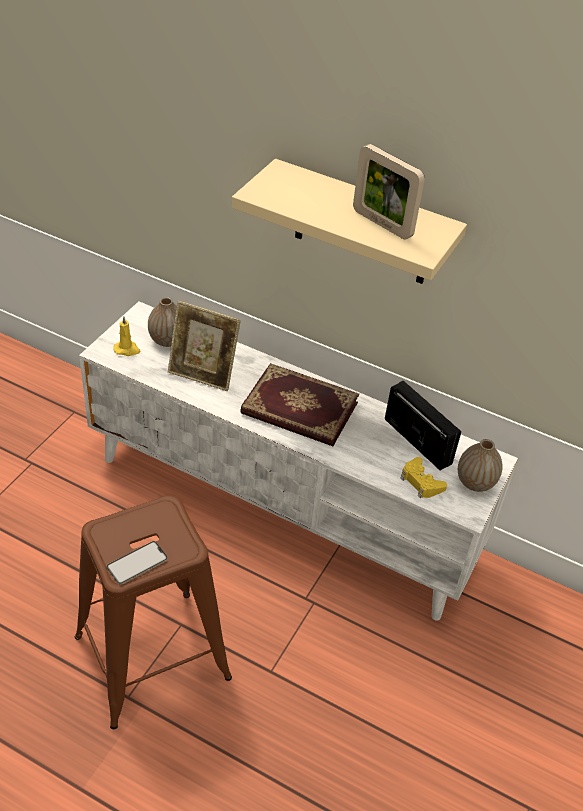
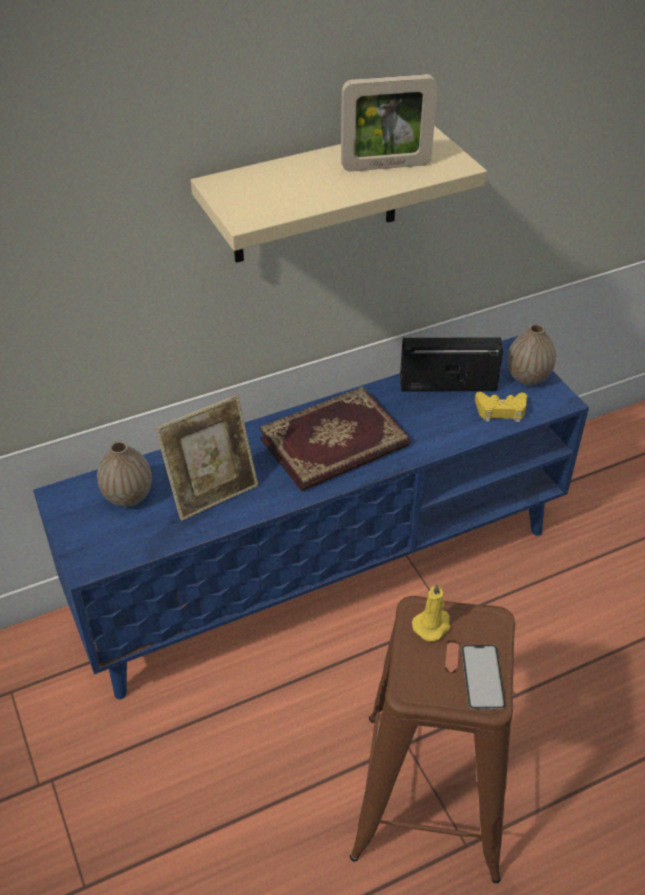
camera: 50 degrees left, 0 degrees up
white tv stand [79,301,518,620] -> blue tv stand [33,336,589,699]
yellow candle [113,316,140,356] -> yellow candle moved to [412,583,451,641]

